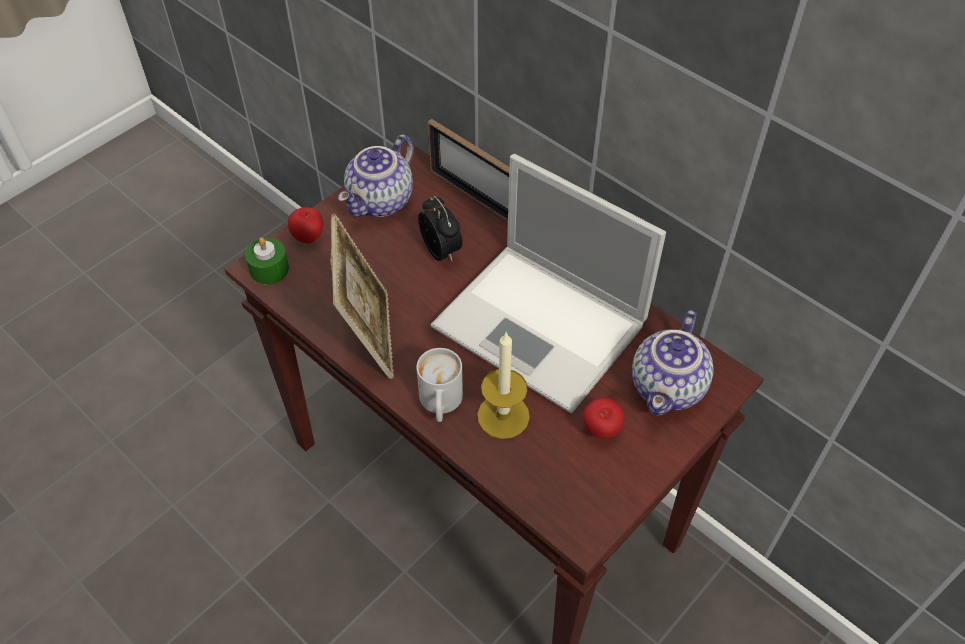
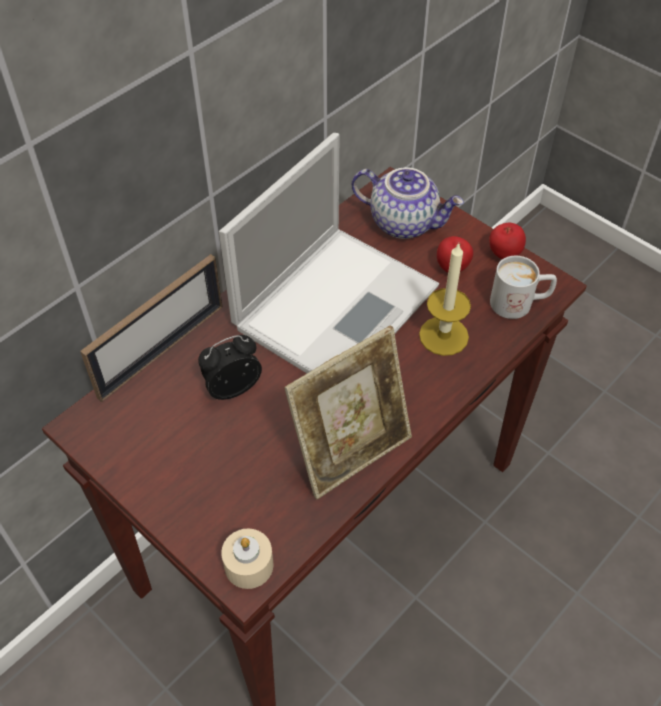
camera: 90 degrees left, 0 degrees up
green candle [245,237,289,285] -> beige candle [221,529,274,589]
apple [288,207,323,244] -> apple moved to [489,223,526,259]
picture frame [331,214,394,379] -> picture frame turned 150 degrees clockwise [284,326,412,499]
teapot [338,135,414,217] -> none
white mug [416,348,463,422] -> white mug moved to [490,256,557,319]

